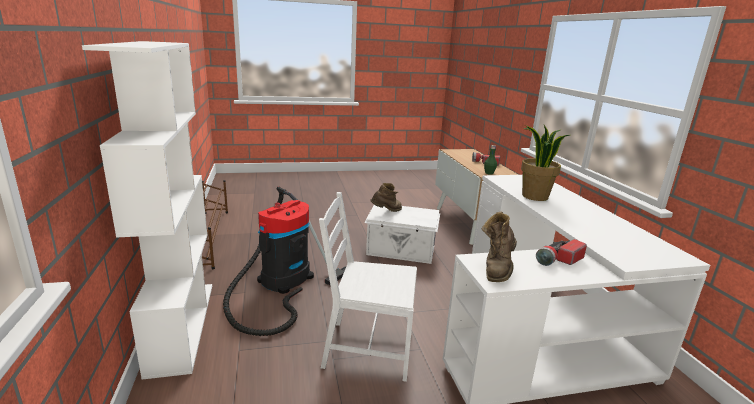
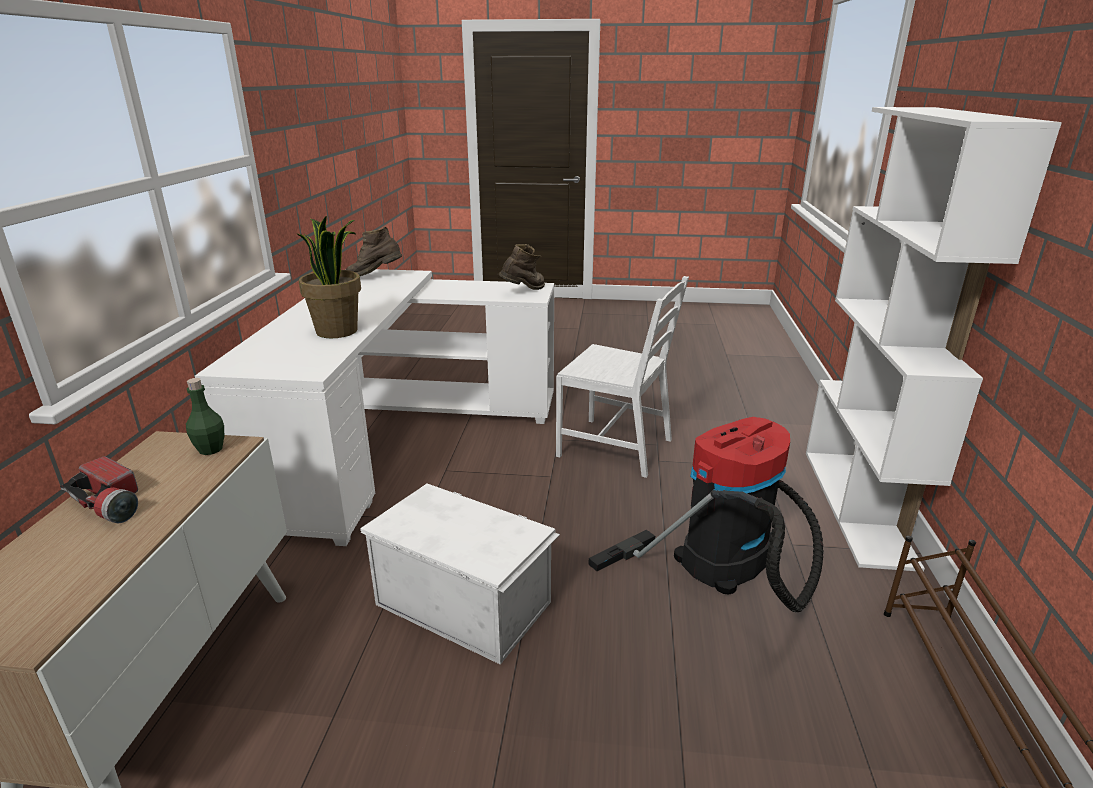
camera: 160 degrees left, 5 degrees up
brown boot [370,183,402,212] -> brown boot moved to [346,227,402,276]
flashlight [536,239,587,266] -> none

